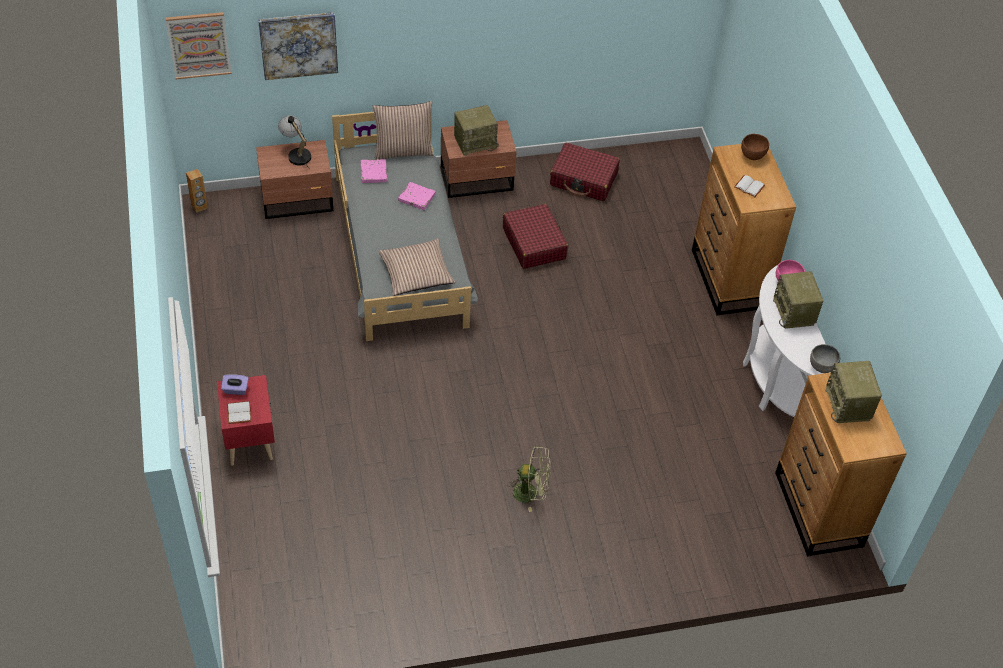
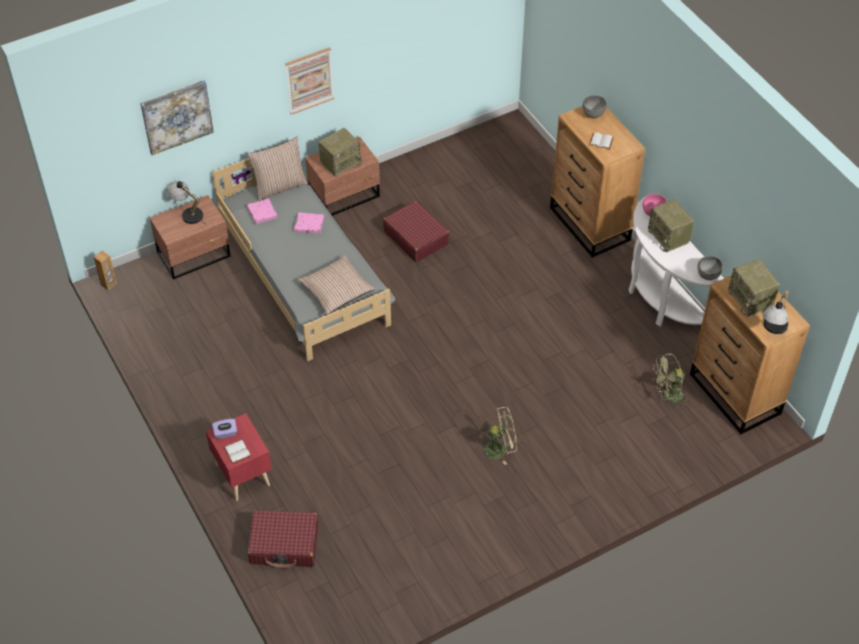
camera: 15 degrees left, 0 degrees up
picture [165,12,232,79] -> picture moved to [285,47,334,115]
red suitcase [550,142,620,201] -> red suitcase moved to [248,510,318,569]
brown bowl [741,134,769,160] -> grey bowl [582,95,606,118]
none -> green fan [653,353,690,409]
none -> table lamp [763,290,790,334]

